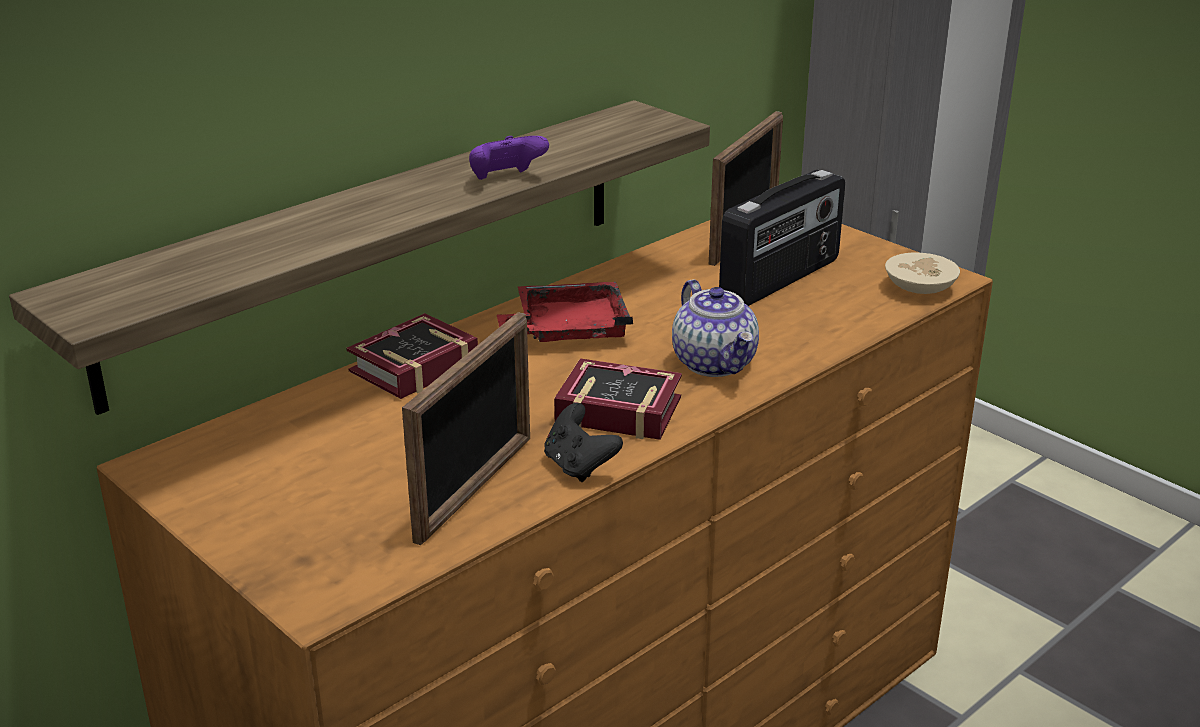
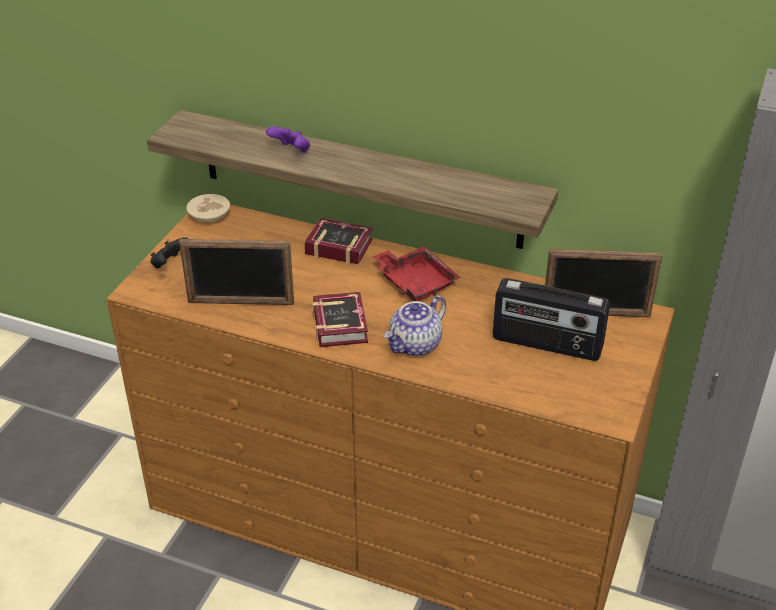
camera: 65 degrees right, 10 degrees up
purple game controller [469,136,549,180] -> purple game controller moved to [266,126,310,153]
black game controller [544,403,623,482] -> black game controller moved to [150,237,189,268]
beige bowl [885,252,960,294] -> beige bowl moved to [186,194,230,222]

